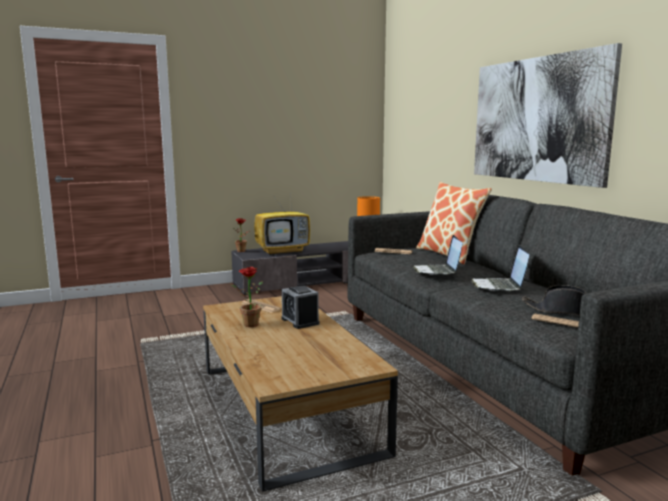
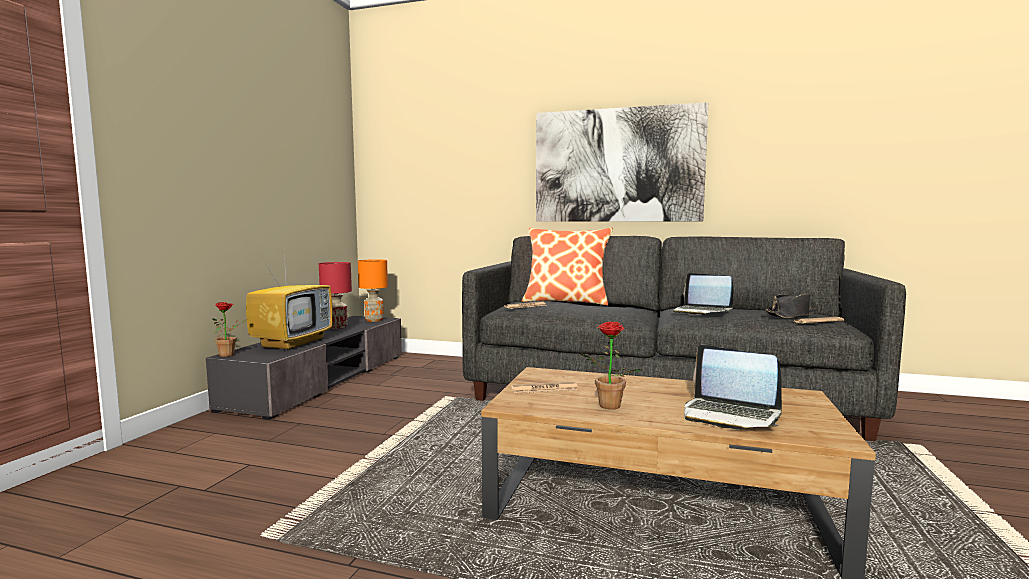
camera: 50 degrees left, 5 degrees down
alarm clock [282,286,319,329] -> none
laptop [413,235,462,275] -> laptop moved to [684,345,782,430]
none -> red table lamp [319,262,352,329]

